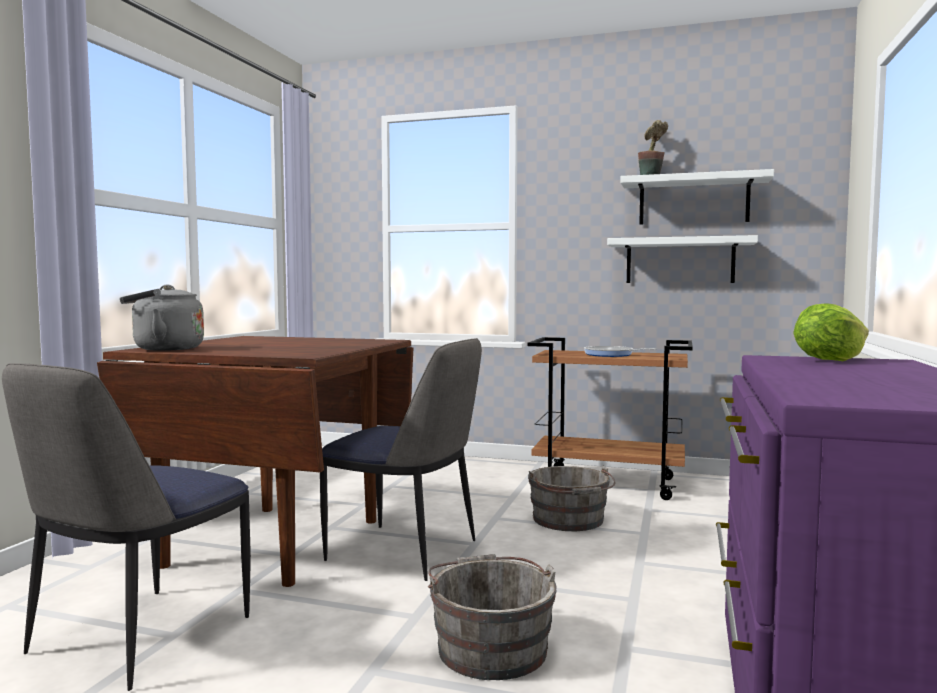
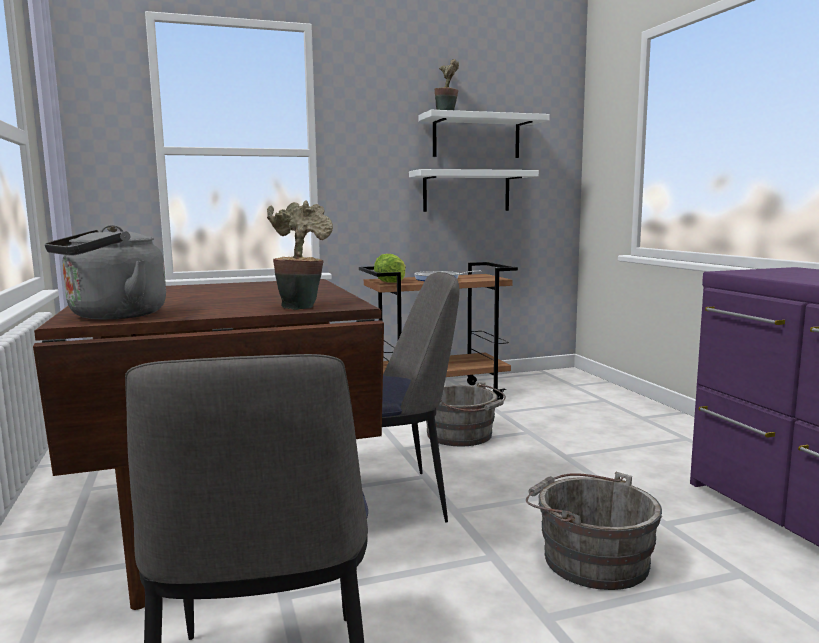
camera: 35 degrees left, 5 degrees up
lettuce [793,303,869,361] -> lettuce moved to [374,254,406,283]
none -> potted plant [267,201,333,310]

